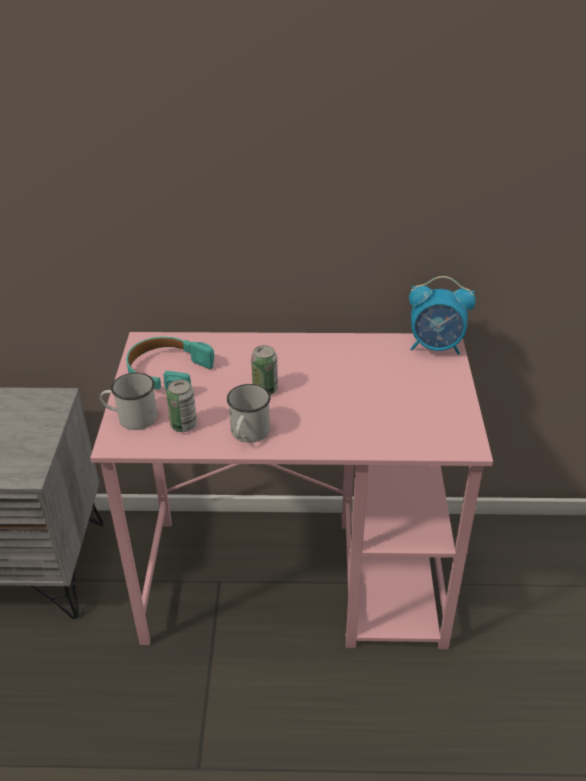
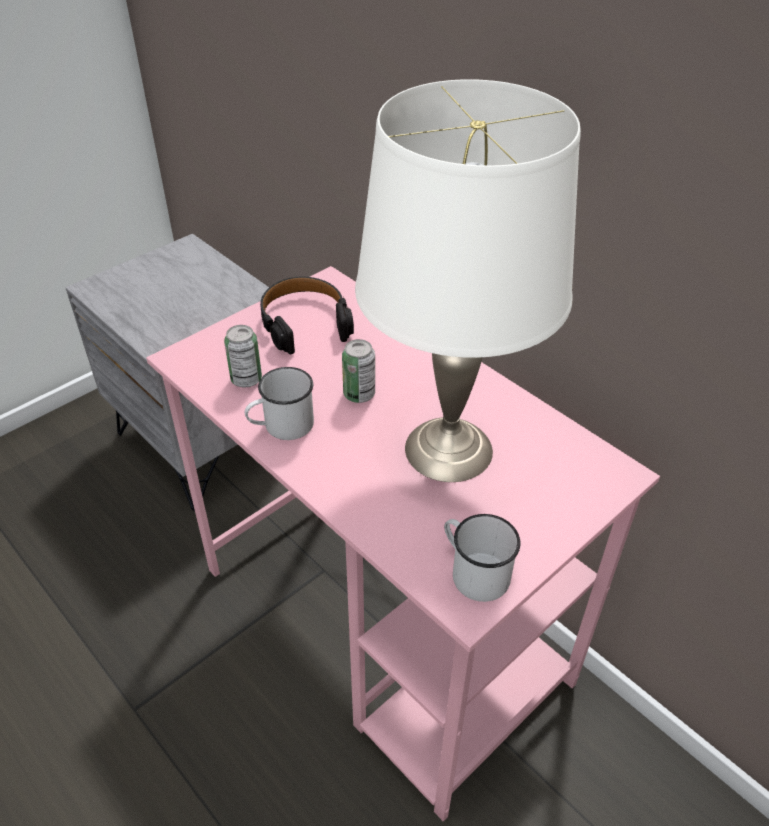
camera: 45 degrees right, 5 degrees up
white mug [100,373,157,430] -> white mug moved to [444,514,521,602]
turquoise headphones [126,337,214,391] -> black headphones [260,276,354,354]
alarm clock [409,276,476,355] -> none
none -> white table lamp [355,79,581,482]

